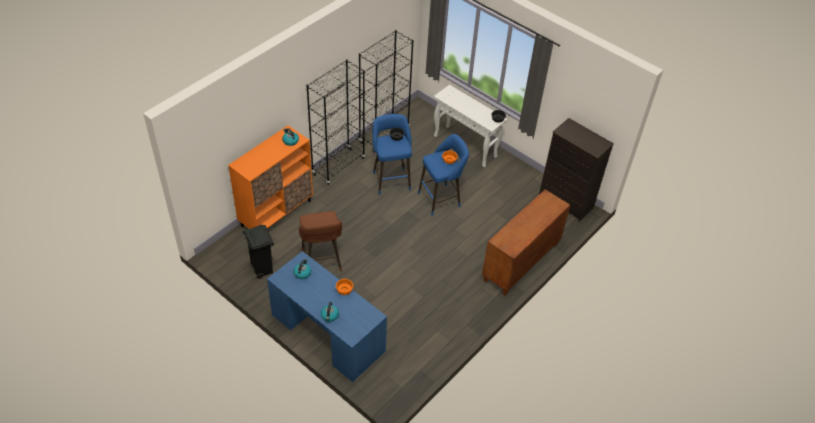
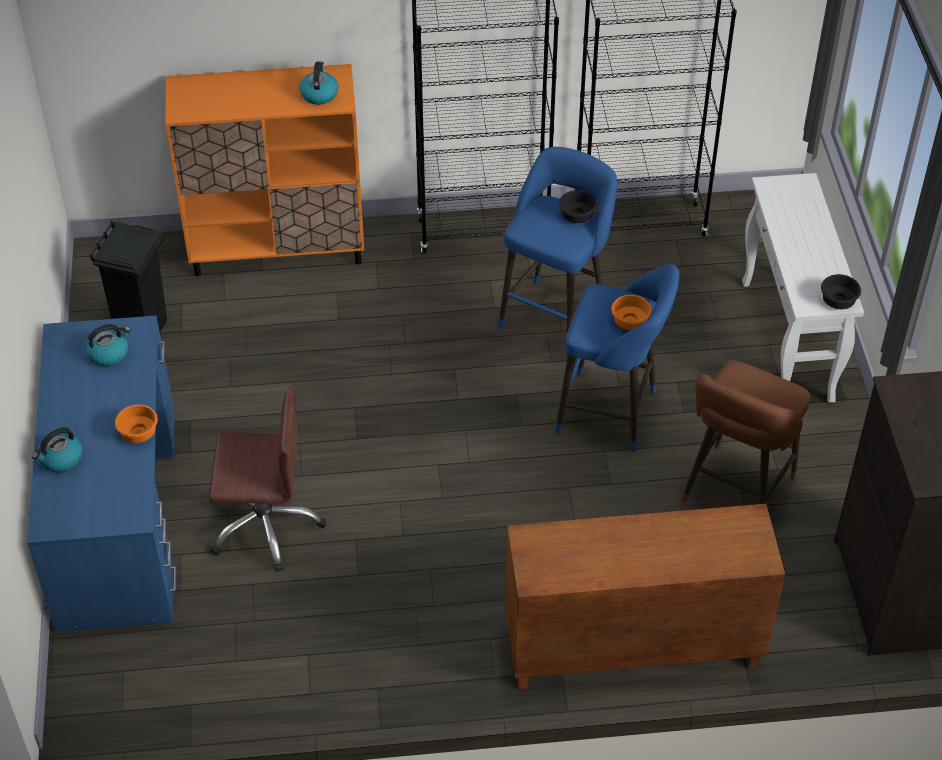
camera: 45 degrees right, 0 degrees up
brown stool [299,211,342,271] -> brown stool moved to [681,360,810,504]
none -> brown office chair [209,386,326,572]

